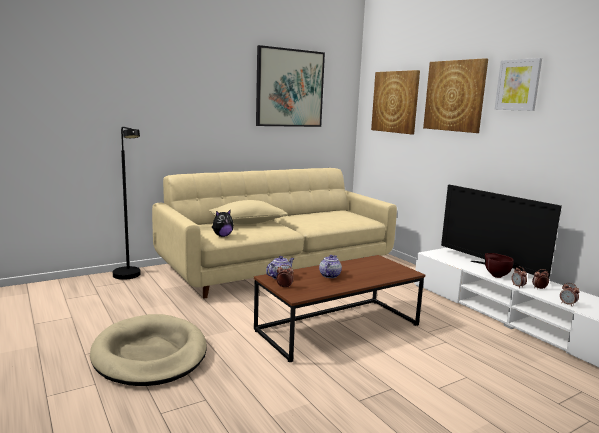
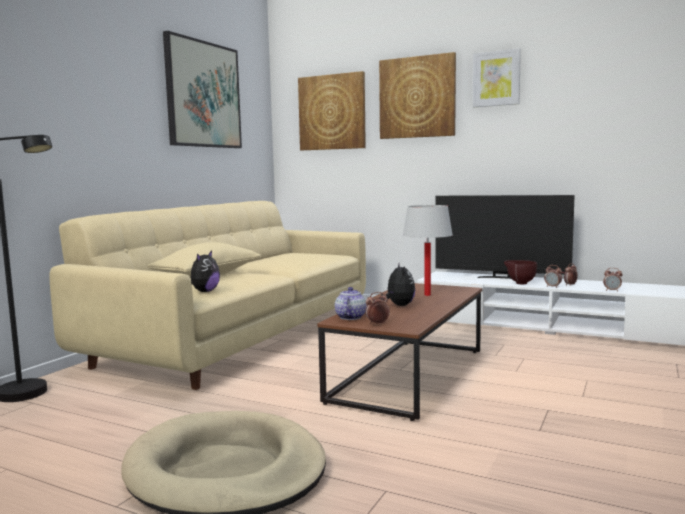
camera: 30 degrees left, 5 degrees down
teapot [319,255,342,278] -> plush toy [381,264,415,306]
none -> white table lamp [403,205,453,296]

